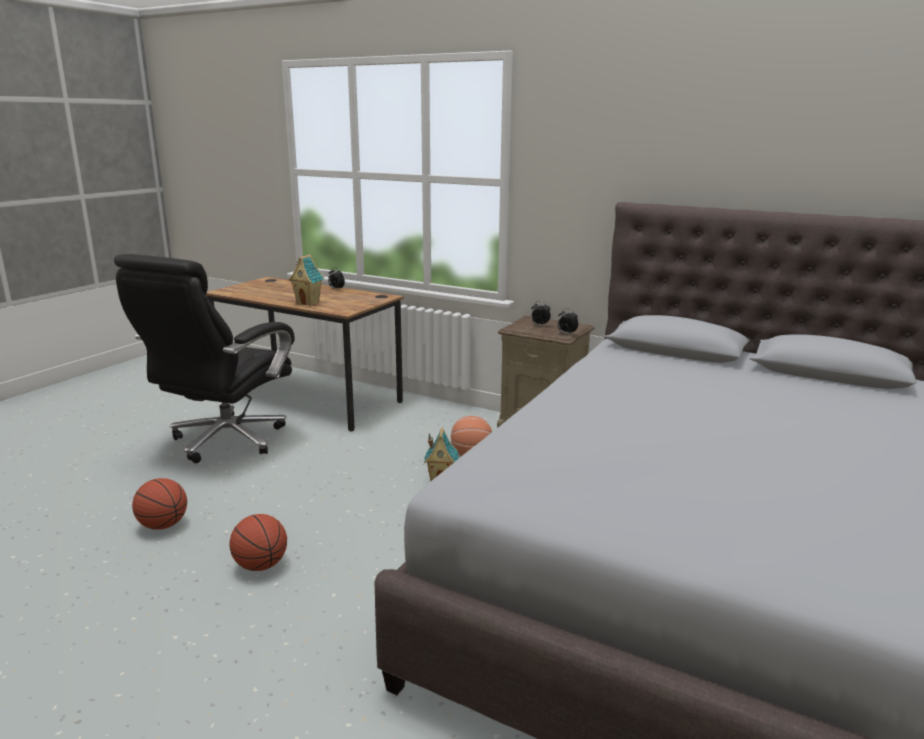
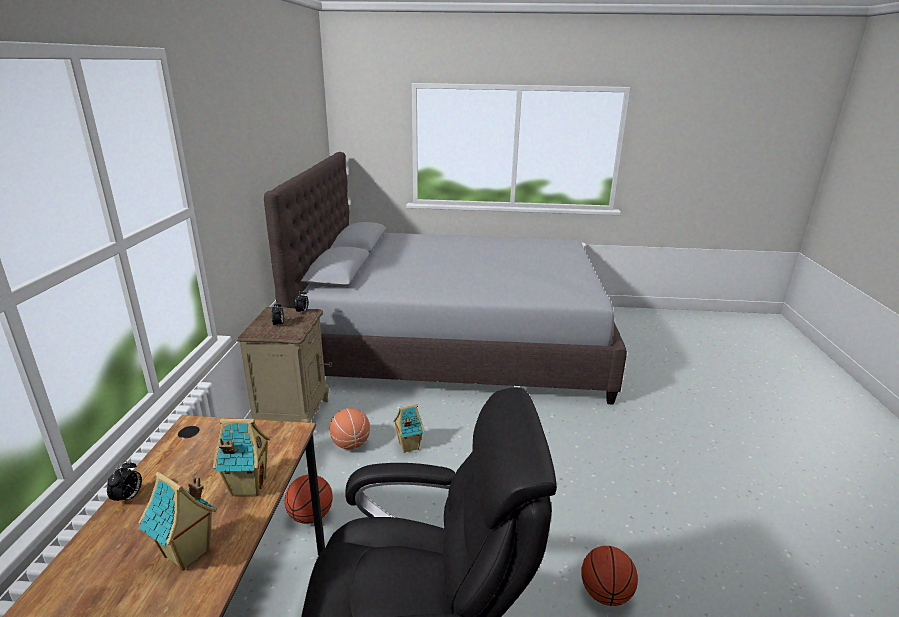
camera: 115 degrees left, 5 degrees up
basketball [230,514,287,571] -> basketball moved to [284,475,333,524]
none -> toy house [139,472,217,571]

